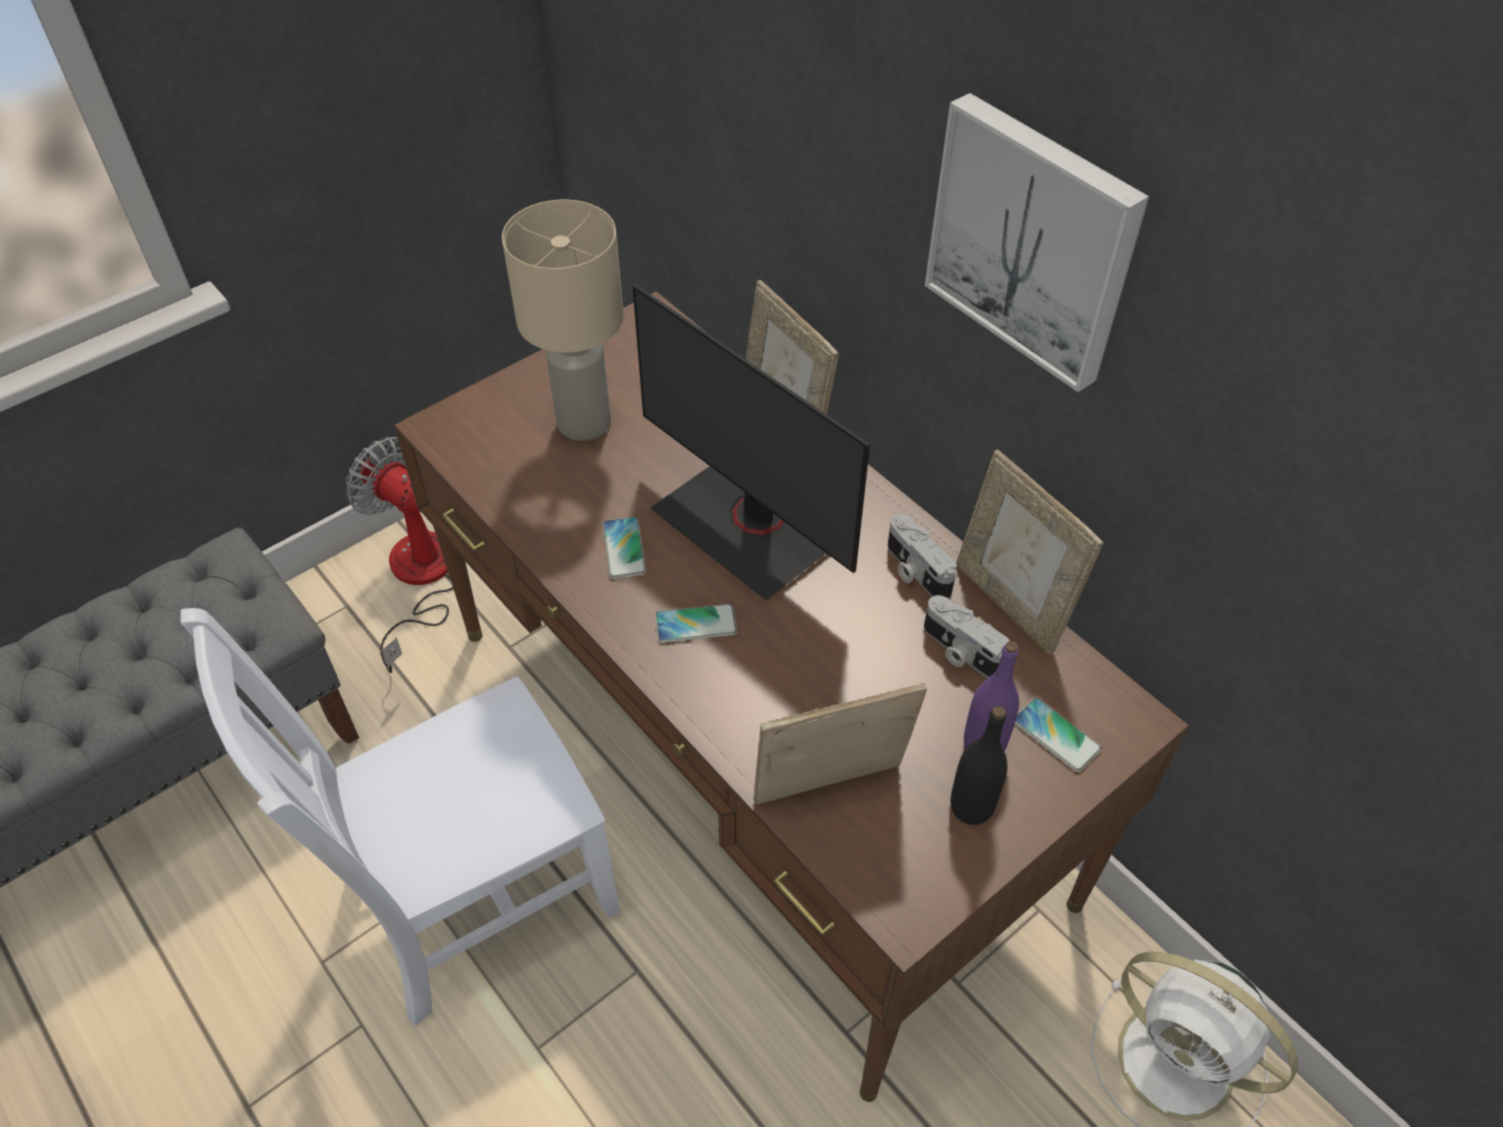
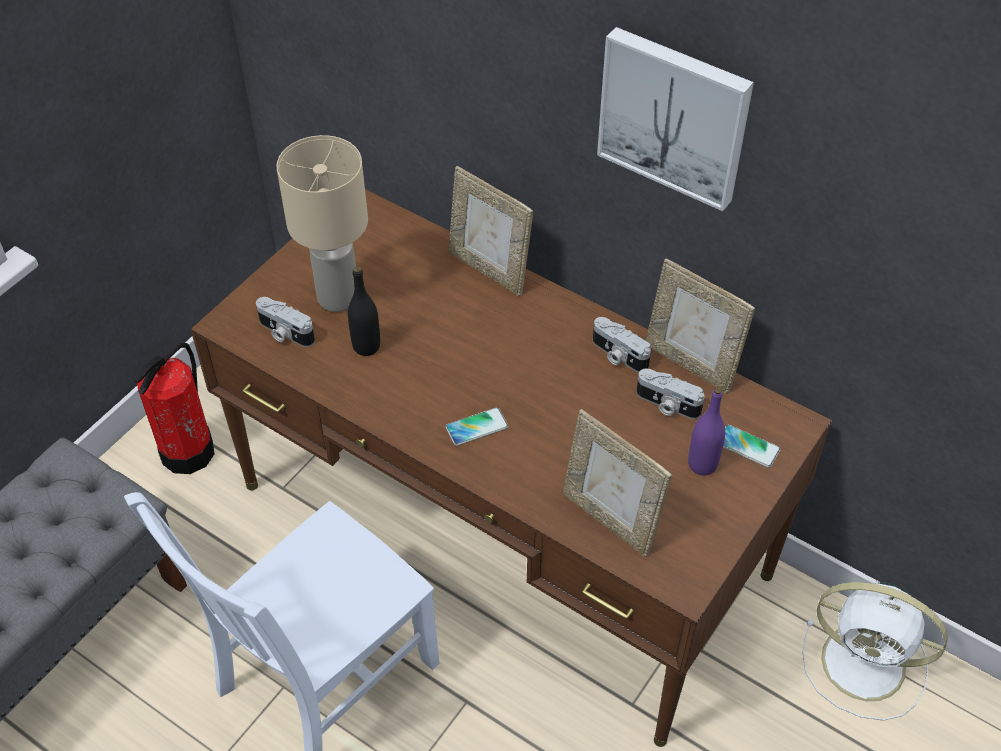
camera: 15 degrees left, 0 degrees up
fan [346,437,453,673] -> fire extinguisher [134,343,214,474]
phone [603,517,646,579] -> none
monitor [632,284,870,601] -> none
picture frame [753,683,927,804] -> picture frame turned 105 degrees counterclockwise [563,409,672,557]
black bottle [951,706,1007,825] -> black bottle moved to [348,266,380,356]
none -> camera [256,297,315,347]

